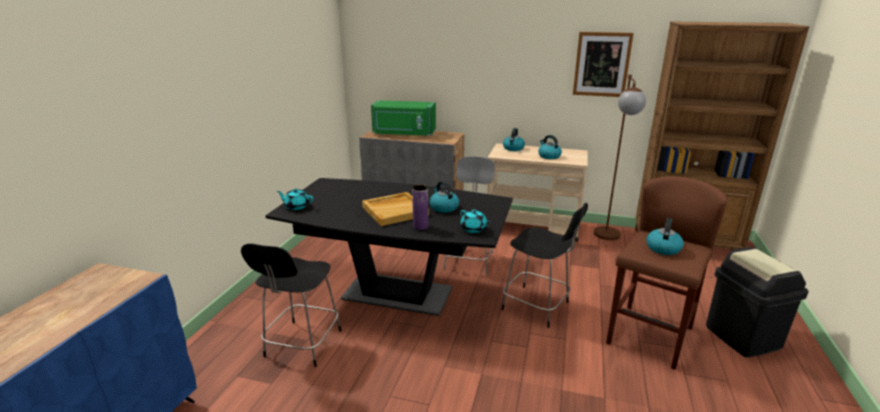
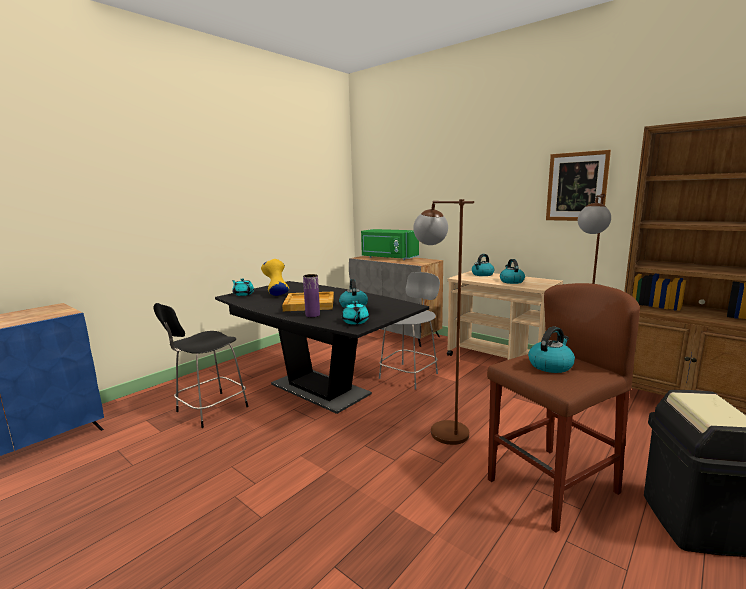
camera: 25 degrees right, 10 degrees down
black chair [501,203,588,328] -> brown floor lamp [413,199,474,445]
none -> yellow vase [261,259,289,296]

